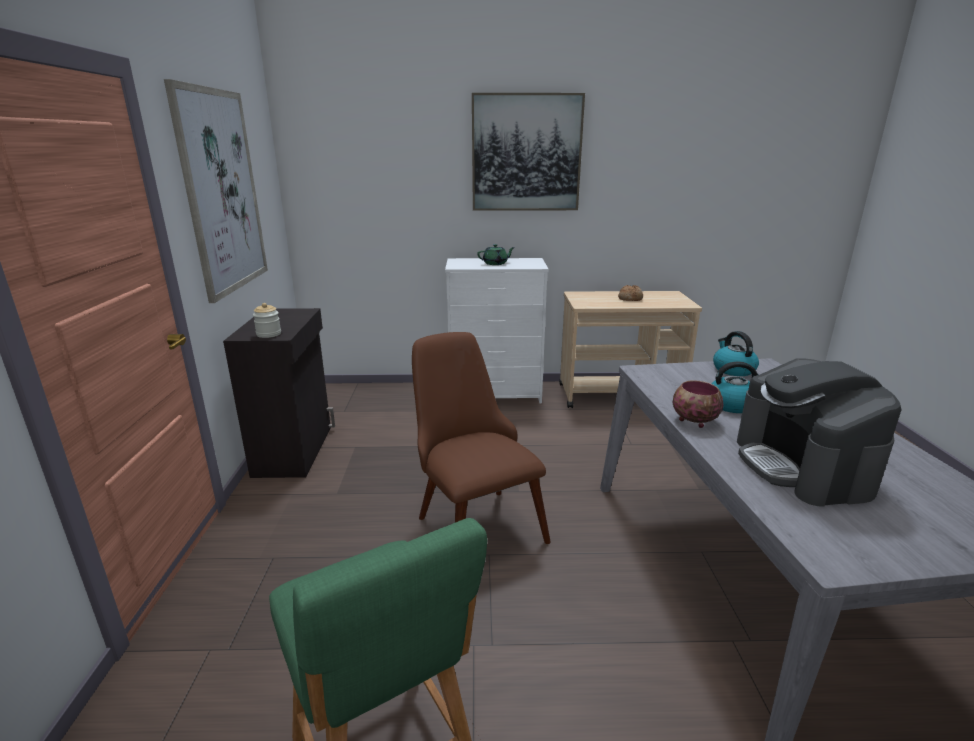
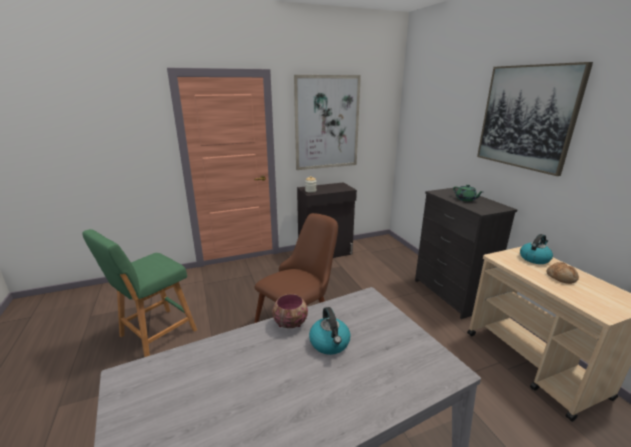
camera: 70 degrees right, 0 degrees up
white dresser [445,258,549,404] -> black dresser [415,188,517,319]
kettle [713,331,759,376] -> kettle moved to [520,234,553,264]
coffee machine [737,358,902,507] -> none

